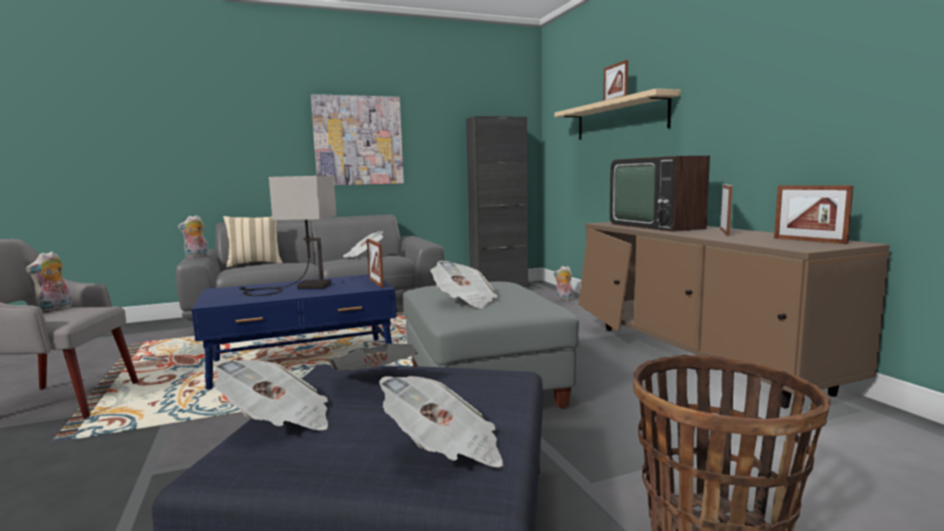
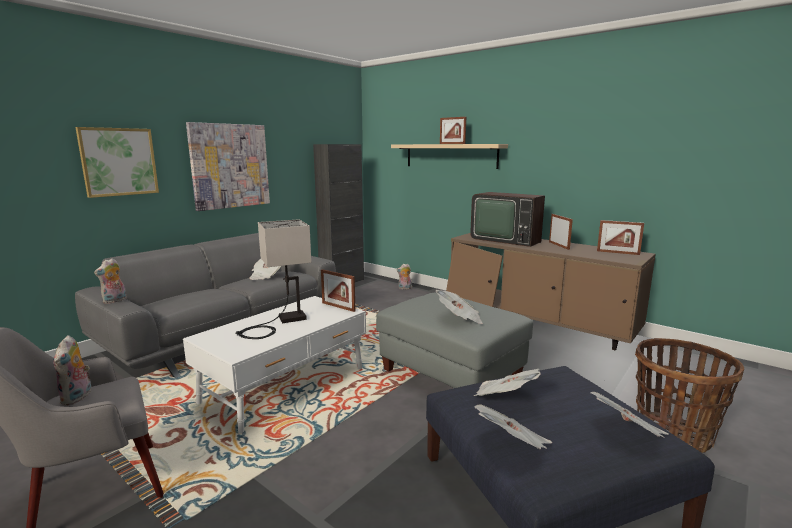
camera: 30 degrees left, 5 degrees up
blue coffee table [192,275,397,389] -> white coffee table [183,296,366,433]
beige pillow [223,216,283,268] -> none
none -> picture [75,127,159,198]

